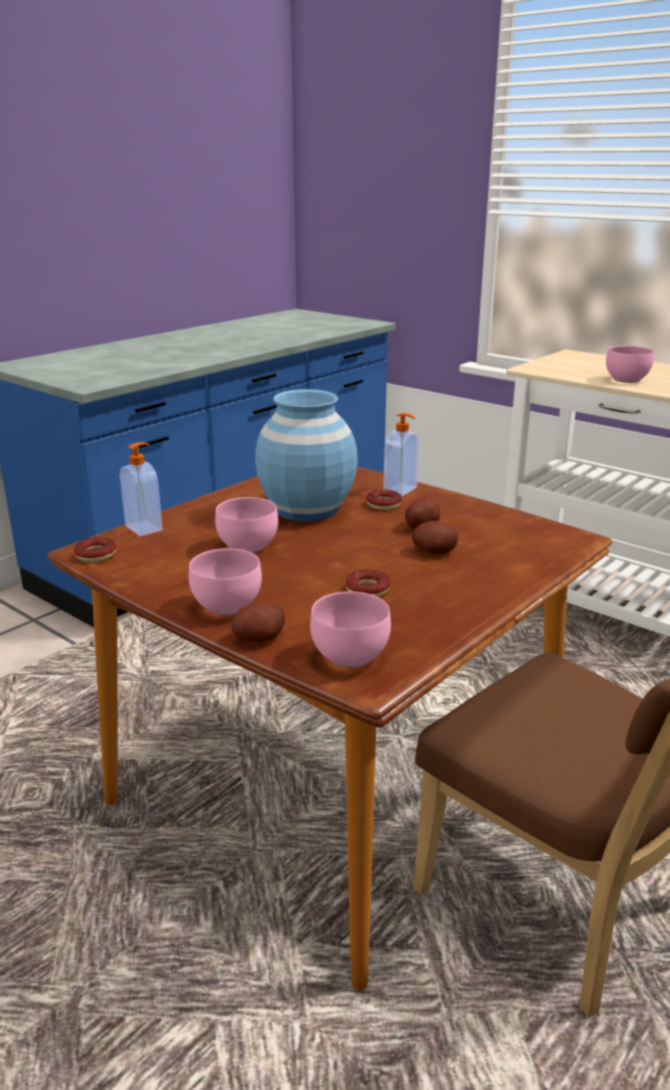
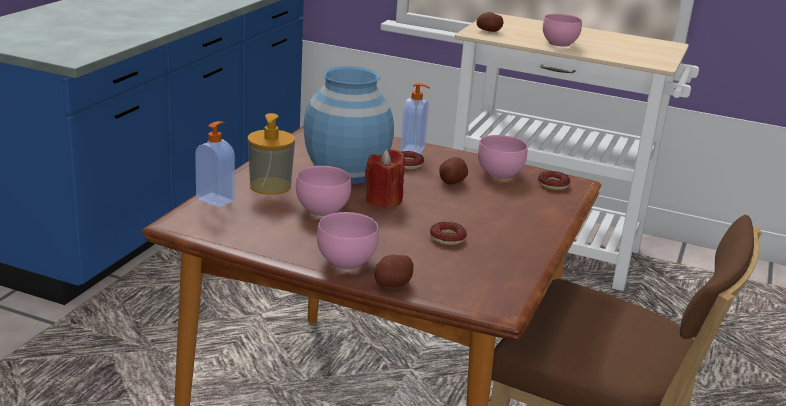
camera: 20 degrees left, 0 degrees up
donut [74,537,116,562] -> donut moved to [538,171,570,190]
pink bowl [310,591,391,668] -> pink bowl moved to [478,135,527,179]
potato [412,521,458,554] -> potato moved to [477,12,503,32]
none -> soap dispenser [248,113,295,195]
none -> red candle [365,149,405,208]

